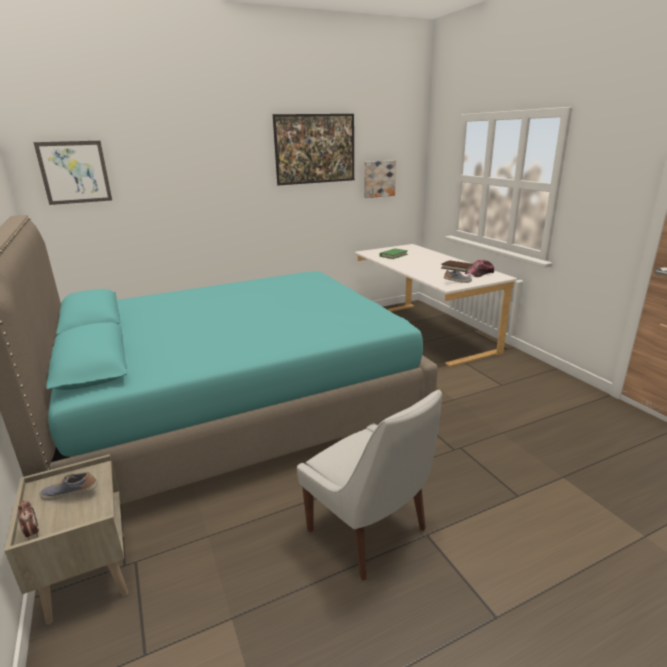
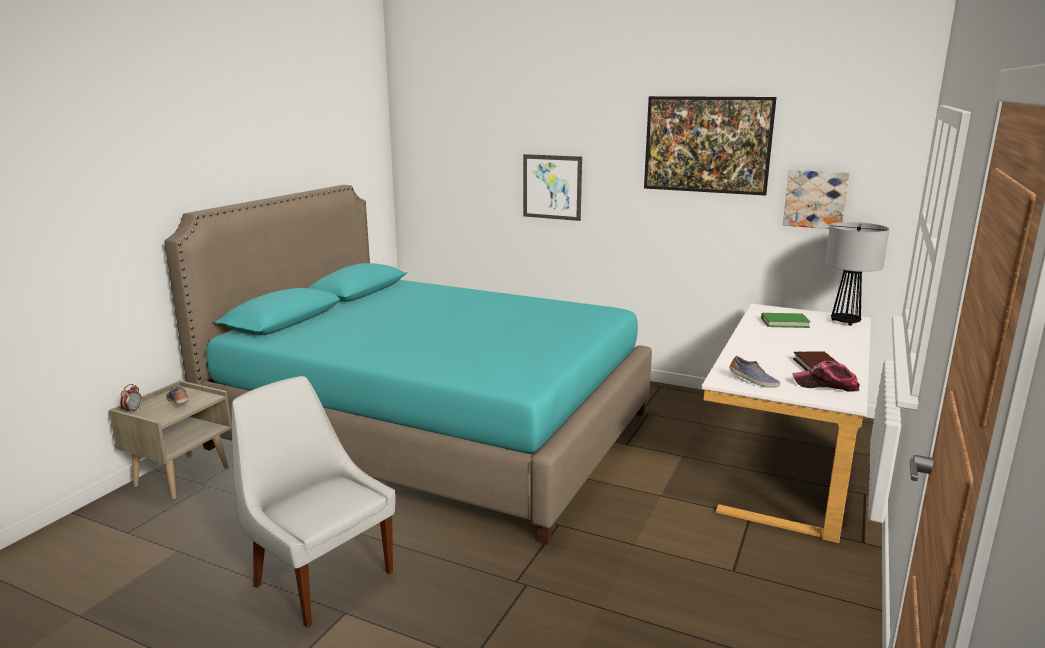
camera: 50 degrees right, 5 degrees down
picture [33,141,112,205] -> picture moved to [523,154,582,221]
white chair [297,389,442,581] -> white chair turned 120 degrees clockwise [231,376,395,628]
none -> table lamp [825,222,890,326]

